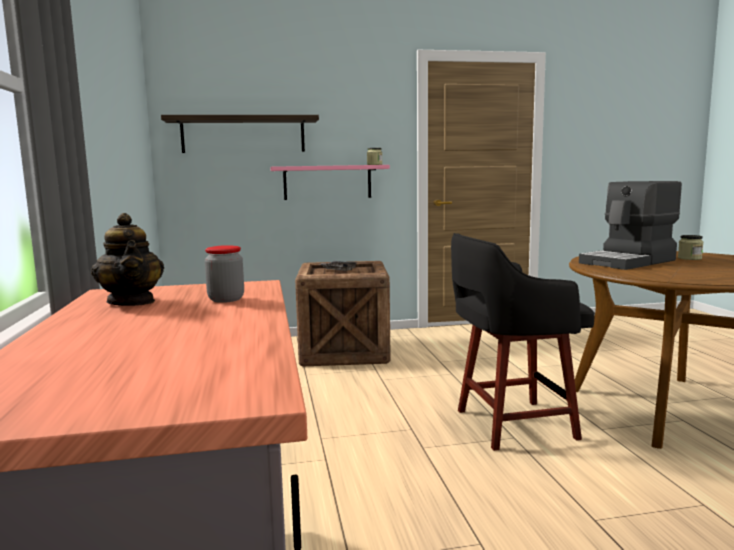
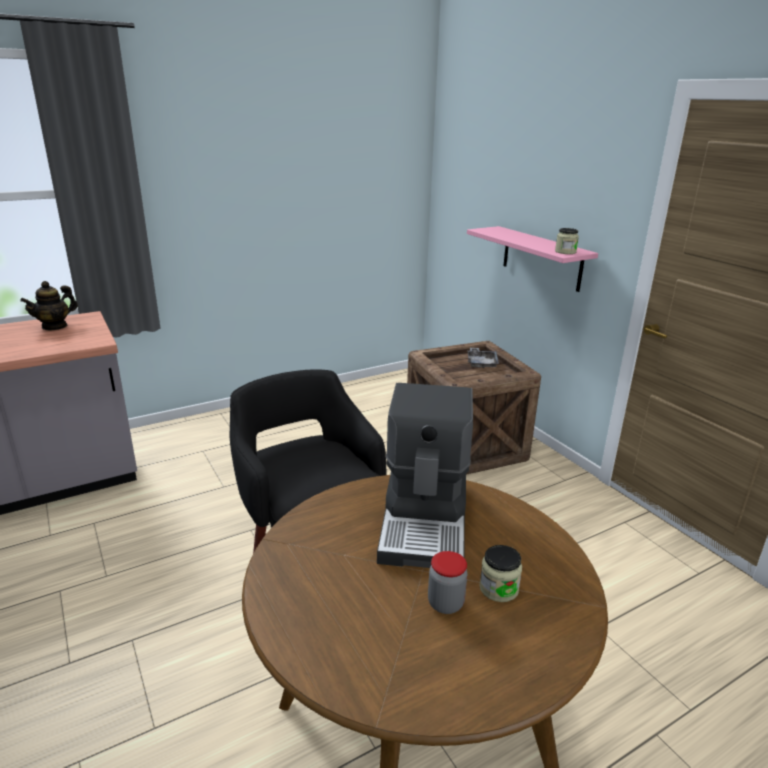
camera: 70 degrees right, 15 degrees up
shelf [161,115,319,153] -> none
jar [205,245,244,303] -> jar moved to [428,551,468,614]
coffee machine [579,181,682,270] -> coffee machine turned 120 degrees counterclockwise [377,383,473,568]

